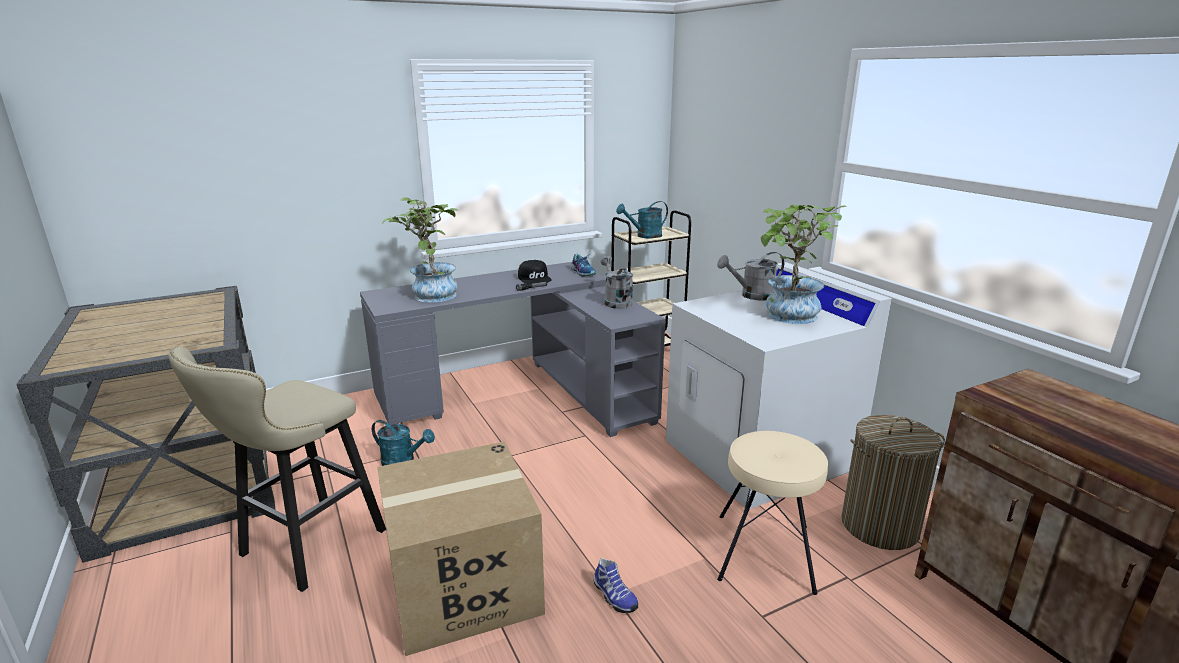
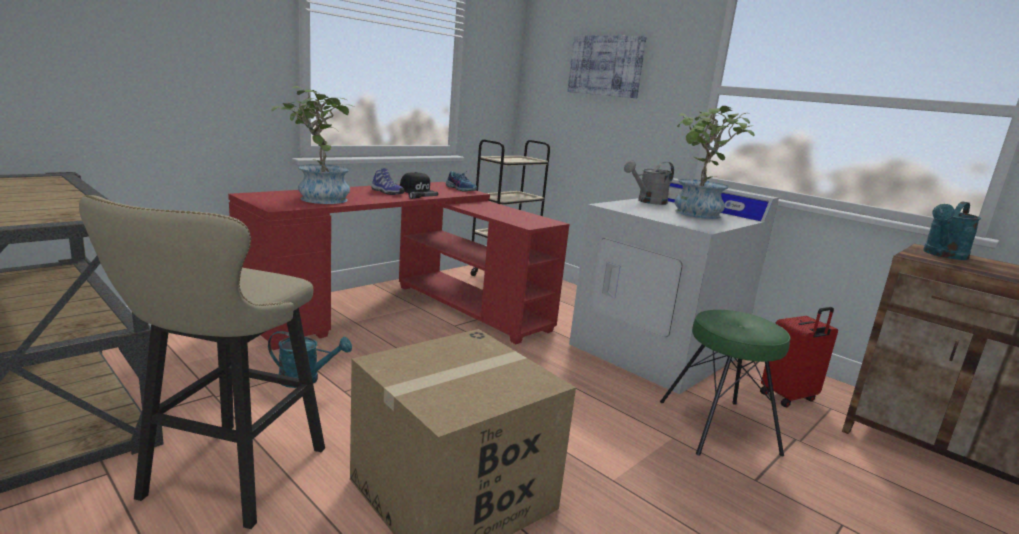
camera: 20 degrees left, 5 degrees down
grey desk [360,262,665,437] -> red desk [228,182,570,350]
shoe [593,558,638,613] -> shoe moved to [371,168,404,195]
grey watering can [601,256,633,309] -> none
turquoise watering can [616,201,668,239] -> turquoise watering can moved to [923,201,981,260]
beige stool [717,431,828,595] -> green stool [660,310,790,456]
laundry basket [841,415,945,550] -> red suitcase [760,307,838,408]
none -> picture [567,35,647,98]

